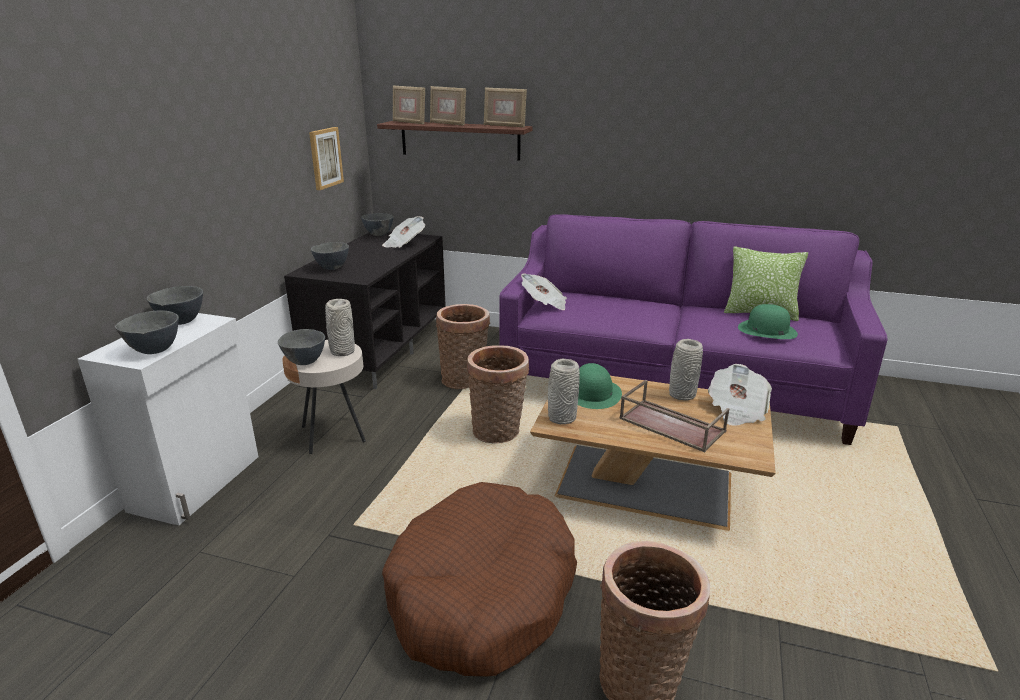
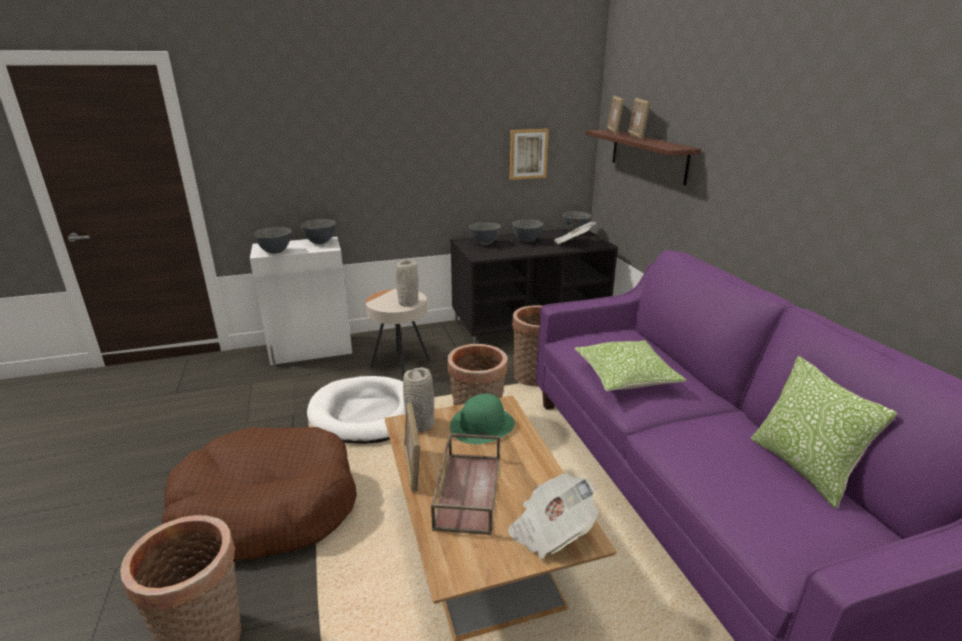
camera: 55 degrees right, 0 degrees up
grey bowl [278,329,325,365] -> grey bowl moved to [512,219,543,243]
picture frame [484,87,527,127] -> picture frame moved to [404,402,420,493]
newspaper [521,273,567,310] -> none
grey vase [669,339,703,400] -> none
green hat [738,304,798,339] -> none
none -> white dog bed [307,376,405,444]
none -> pillow [575,340,686,391]

